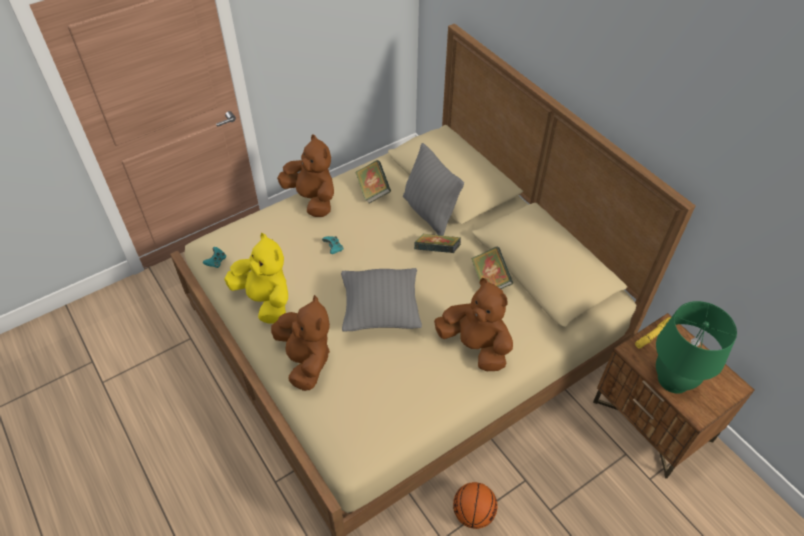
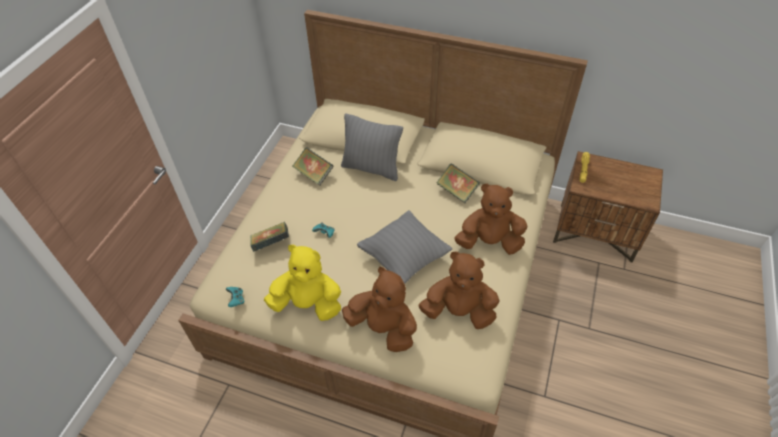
camera: 35 degrees left, 0 degrees up
brown plush toy [277,135,334,217] -> brown plush toy moved to [418,251,500,329]
book [414,234,461,253] -> book moved to [250,222,289,252]
basketball [453,482,497,529] -> none
green table lamp [656,301,737,394] -> none

